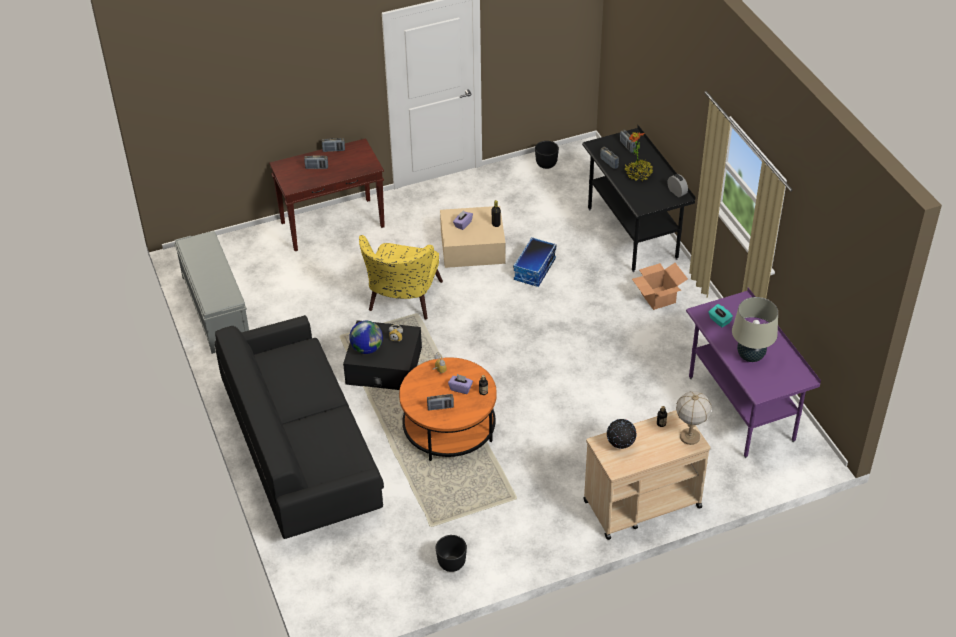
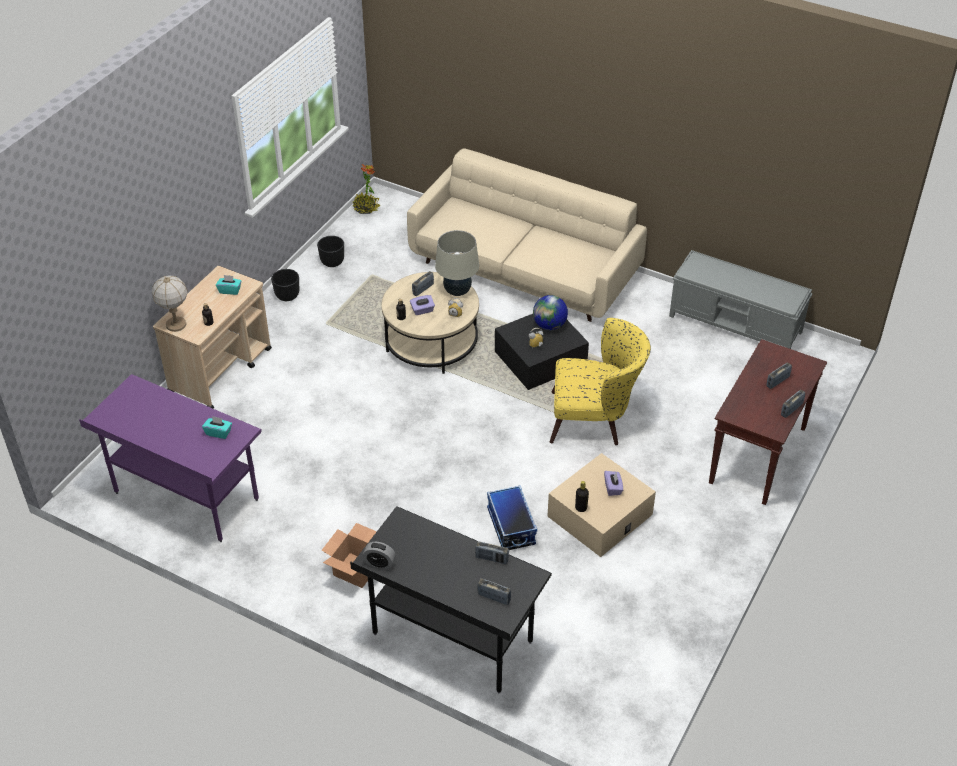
camera: 140 degrees right, 0 degrees up
black sofa [215,315,384,539] -> beige sofa [407,148,647,322]
yellow armchair [359,235,443,320] -> yellow armchair turned 120 degrees clockwise [550,318,651,445]
orange coffee table [399,357,497,461] -> beige coffee table [381,272,479,374]
black planter [535,141,559,169] -> black planter moved to [271,269,299,301]
globe [607,419,637,449] -> turquoise tissue box [216,275,242,295]
potted plant [625,132,653,181] -> potted plant moved to [352,164,380,214]
beige table lamp [732,297,778,362] -> beige table lamp moved to [435,230,479,296]

